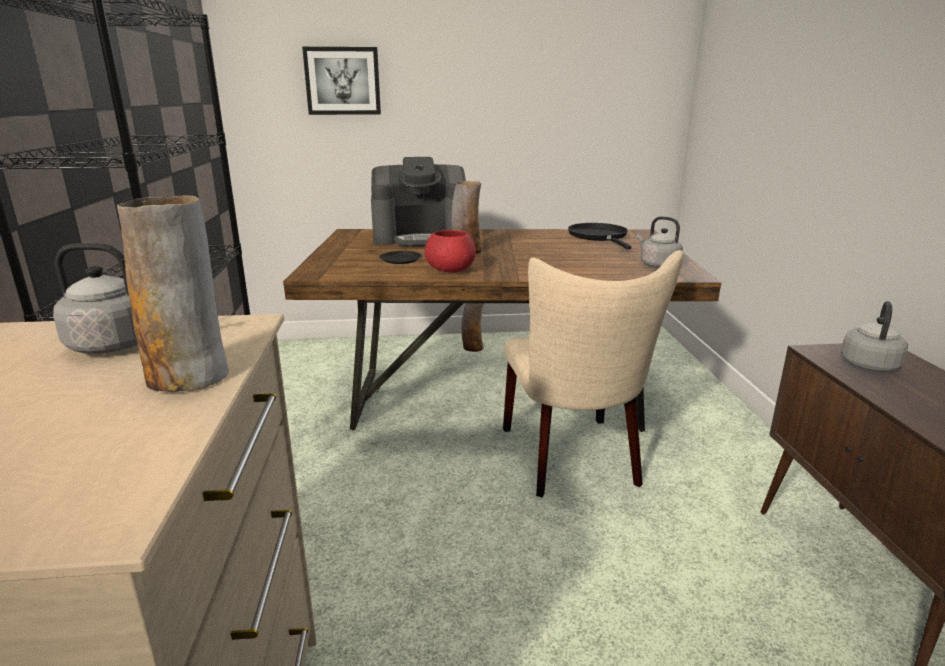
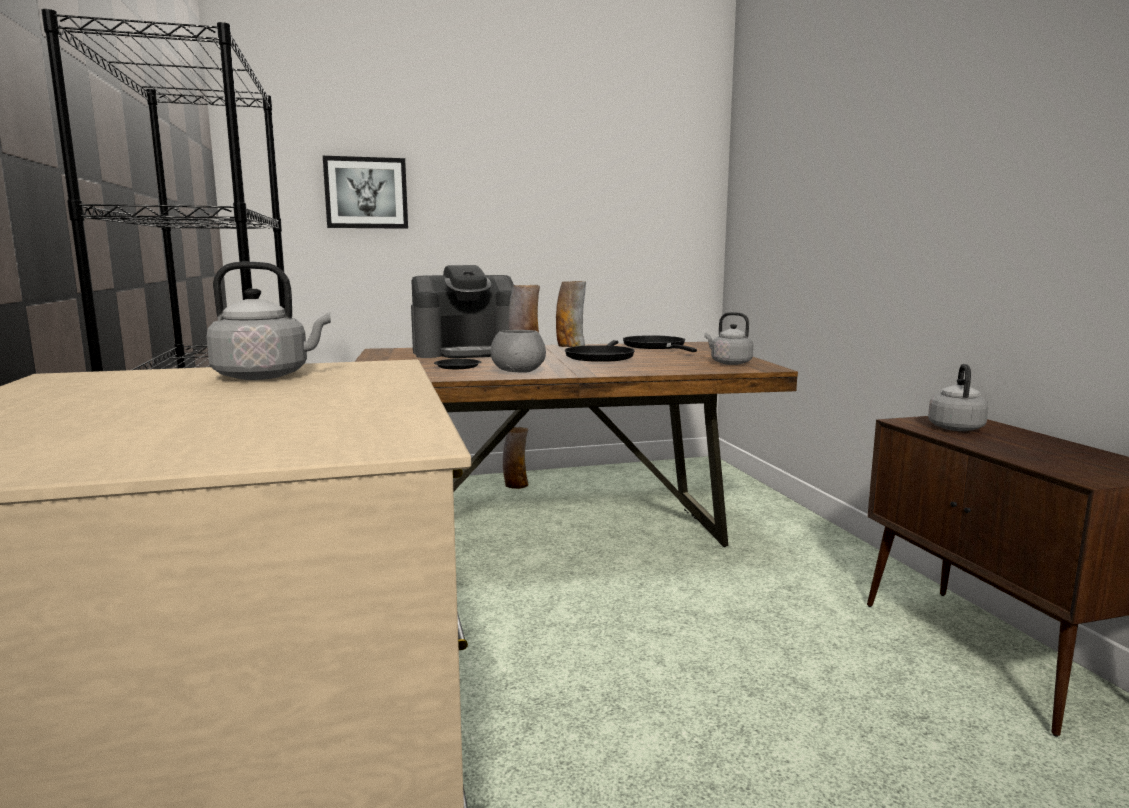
camera: 10 degrees left, 10 degrees down
vase [117,195,229,392] -> vase moved to [556,281,586,347]
red bowl [425,230,476,273] -> grey bowl [490,330,546,373]
beige chair [503,250,683,498] -> none
none -> black frying pan [565,340,635,362]

